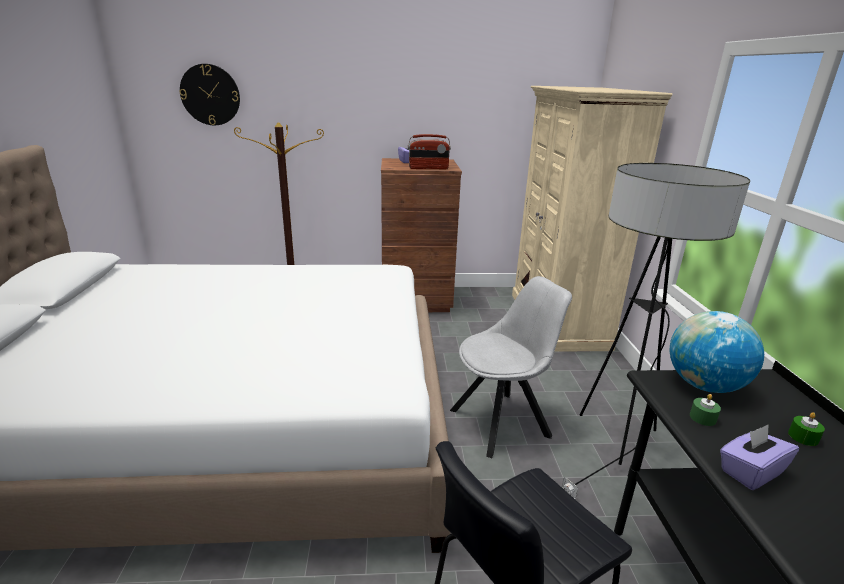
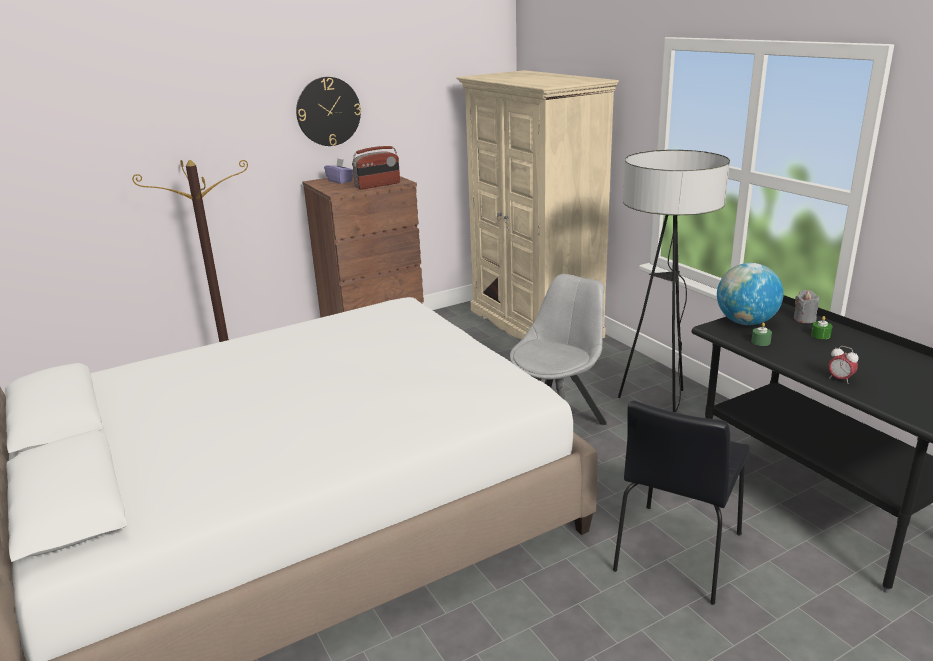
camera: 25 degrees left, 0 degrees up
wall clock [179,64,240,125] -> wall clock moved to [296,77,361,146]
purple tissue box [720,425,799,490] -> none
none -> grey candle [794,290,819,323]
none -> alarm clock [828,346,859,384]

